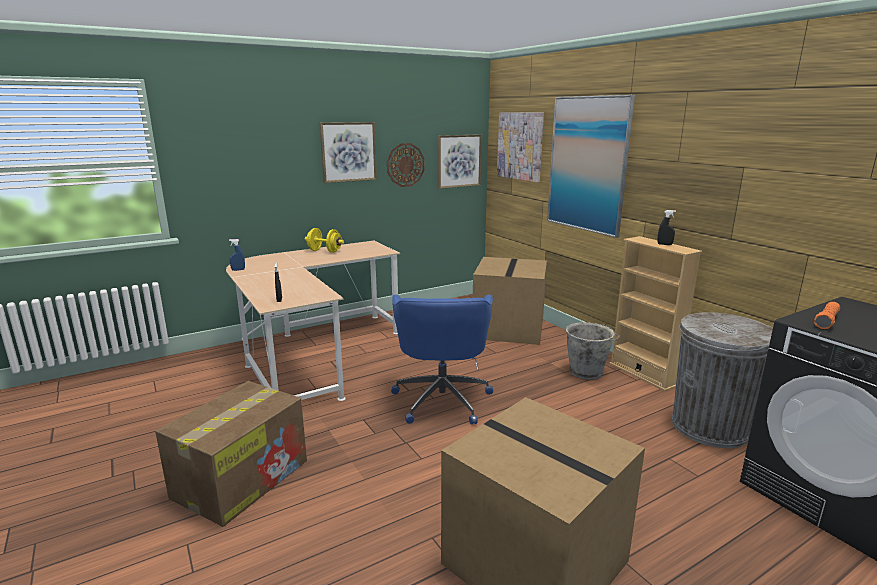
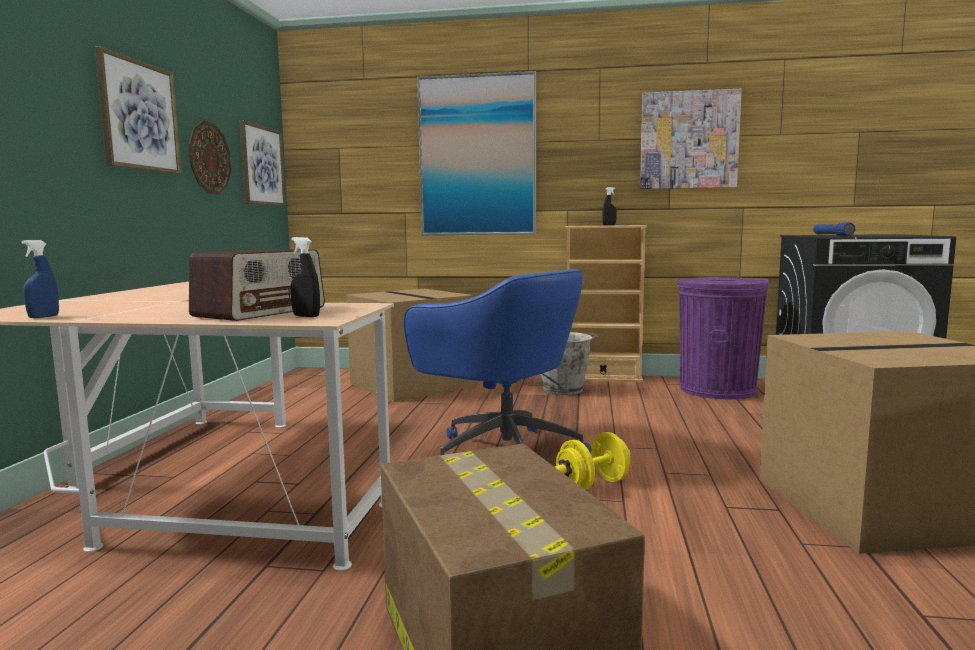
camera: 50 degrees left, 10 degrees down
yellow dumbbell [305,228,344,253] -> yellow dumbbell moved to [555,432,630,490]
picture [497,112,544,182] -> picture moved to [640,89,742,189]
grey trash can [672,312,773,448] -> purple trash can [677,277,769,400]
orange flashlight [814,302,840,329] -> blue flashlight [813,222,855,236]
none -> radio [189,249,325,321]

